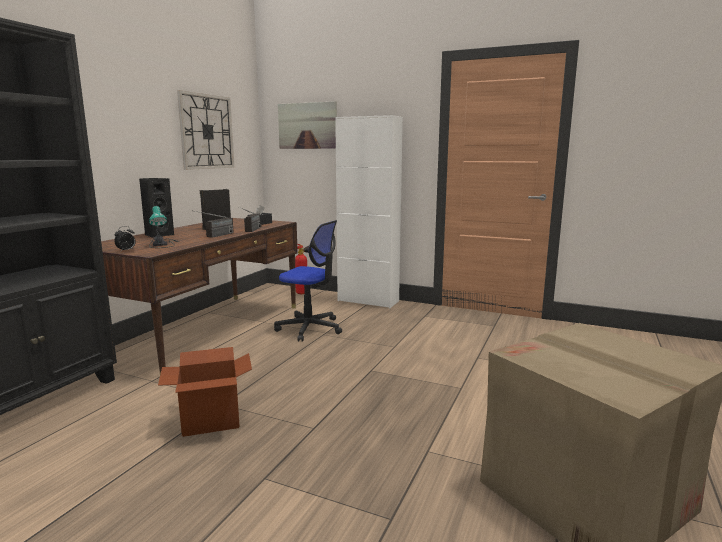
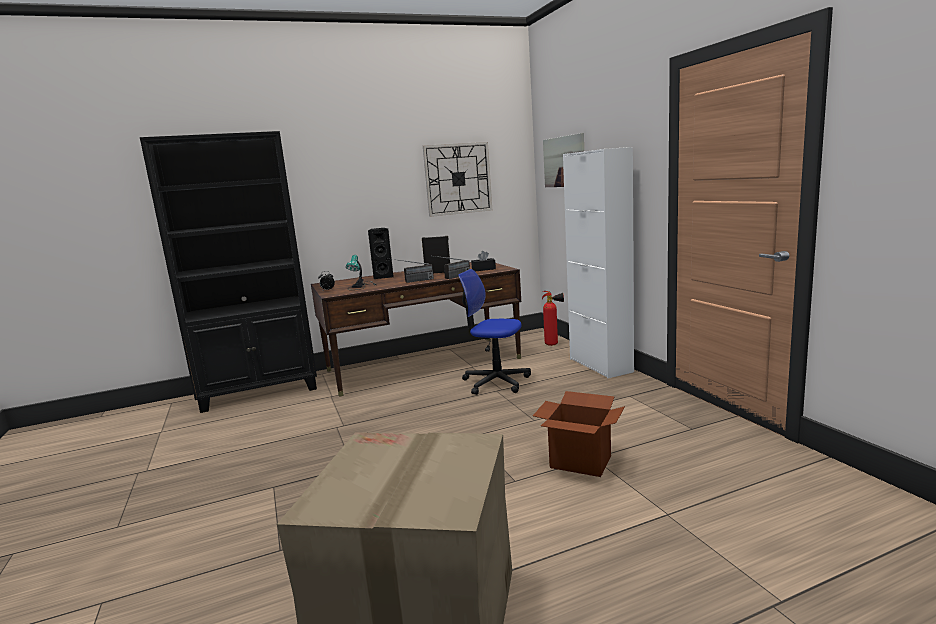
camera: 45 degrees right, 0 degrees up
cardboard box [158,347,252,437] -> cardboard box moved to [533,391,625,477]
office chair [274,220,342,342] -> office chair turned 135 degrees clockwise [458,269,531,395]

